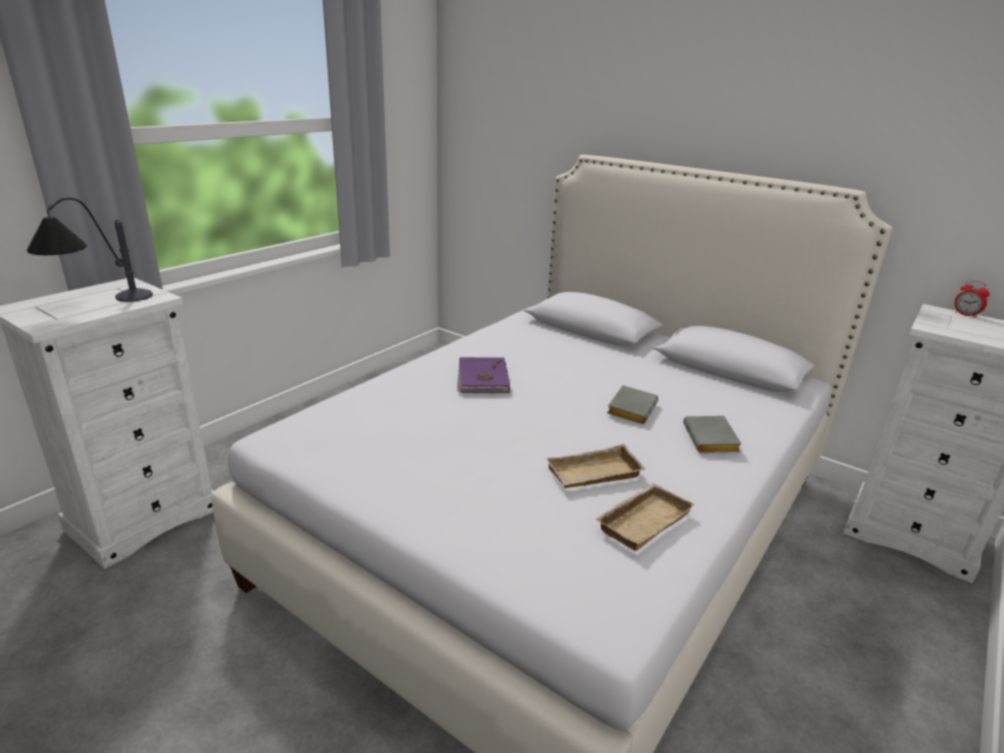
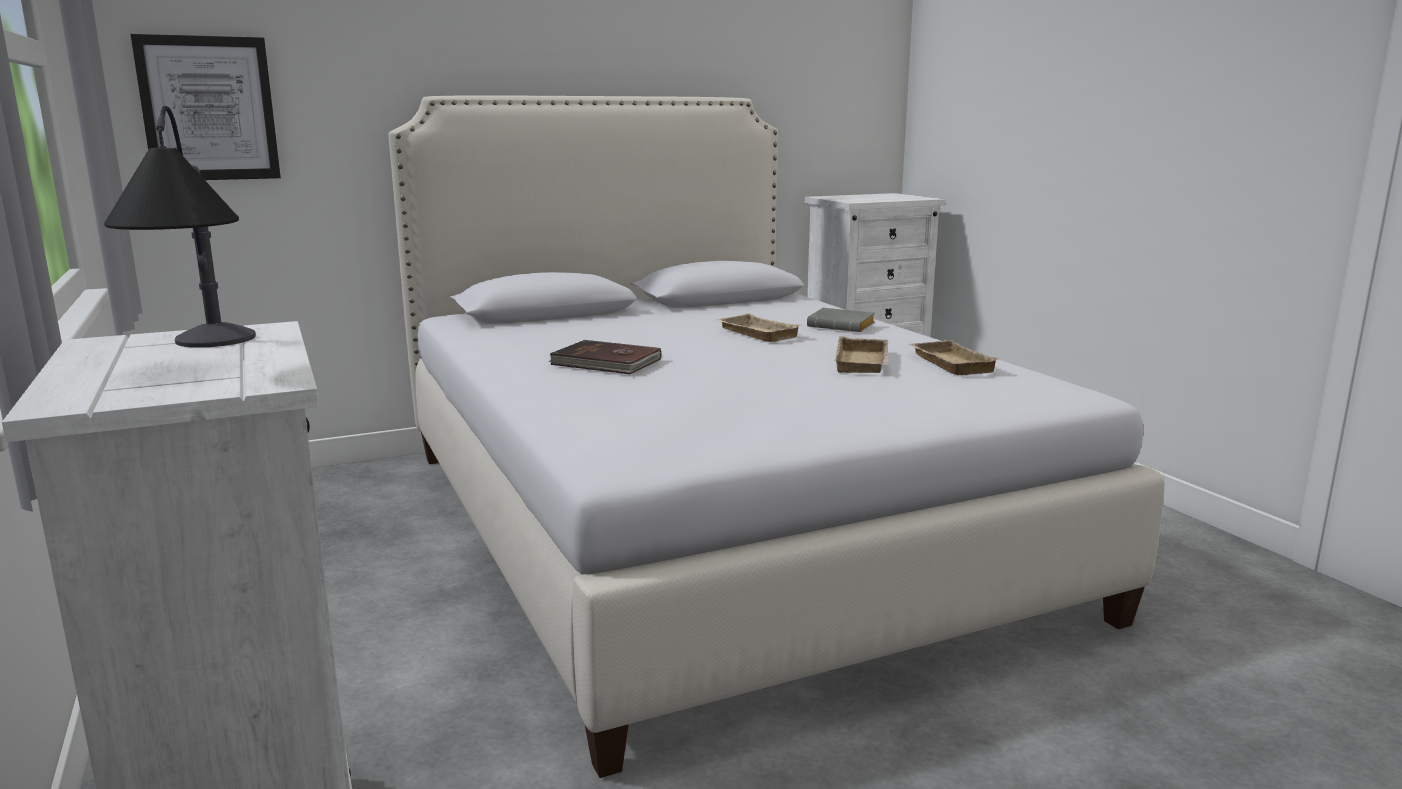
camera: 60 degrees left, 10 degrees down
purple book [457,357,510,393] -> brown book [549,340,661,374]
grey book [607,385,658,424] -> beige tray [717,314,801,342]
alarm clock [955,280,990,318] -> none
none -> picture [131,34,281,180]

